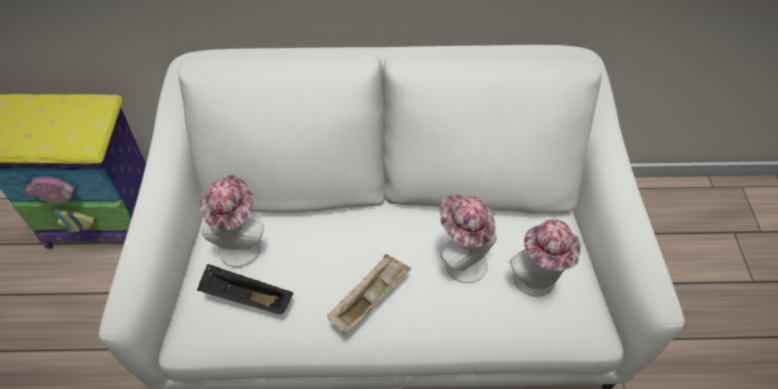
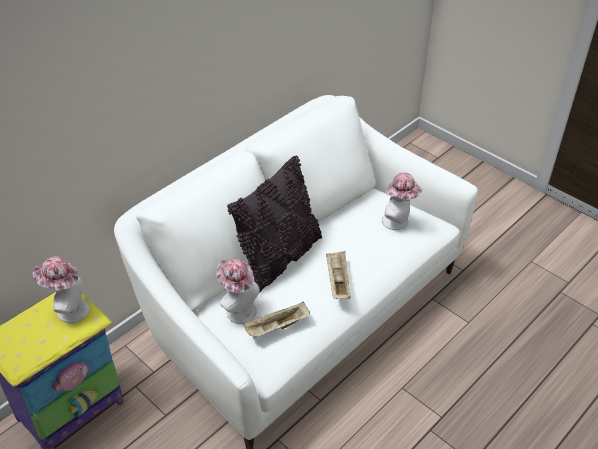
camera: 45 degrees left, 10 degrees down
black tray [197,264,293,314] -> beige tray [243,302,310,338]
hat [440,193,497,283] -> hat moved to [32,256,90,323]
none -> black pillow [227,155,322,293]

